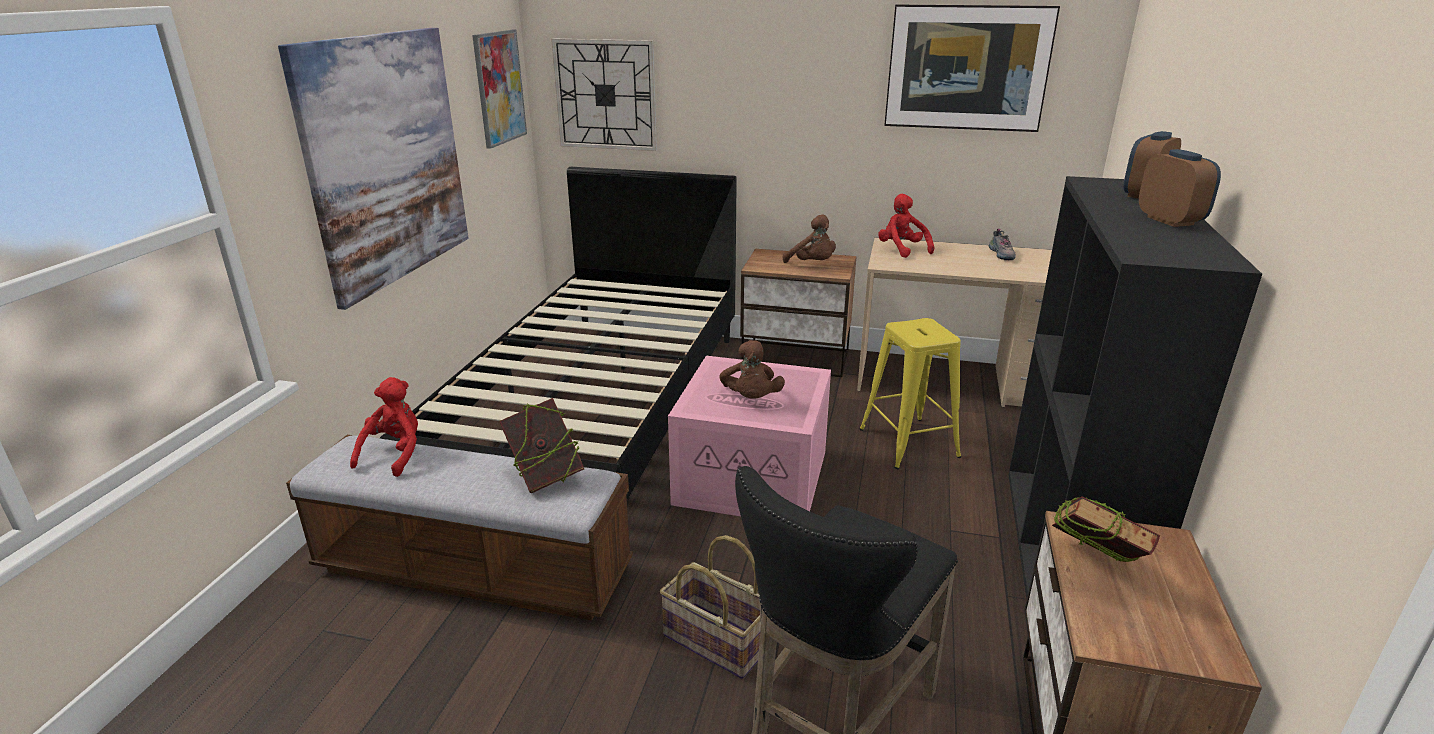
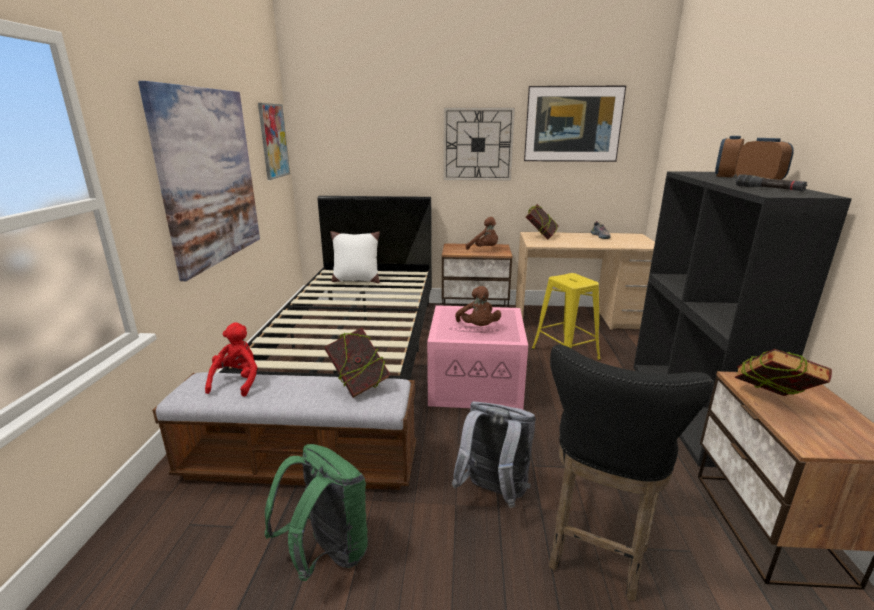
camera: 10 degrees left, 5 degrees down
wall clock [551,39,657,151] -> wall clock moved to [443,107,515,181]
basket [660,535,761,679] -> grey backpack [452,401,536,508]
red plush toy [878,194,935,258] -> book [526,204,558,240]
none -> green backpack [265,444,368,581]
none -> white pillow [330,231,380,284]
none -> black flashlight [736,174,807,191]

